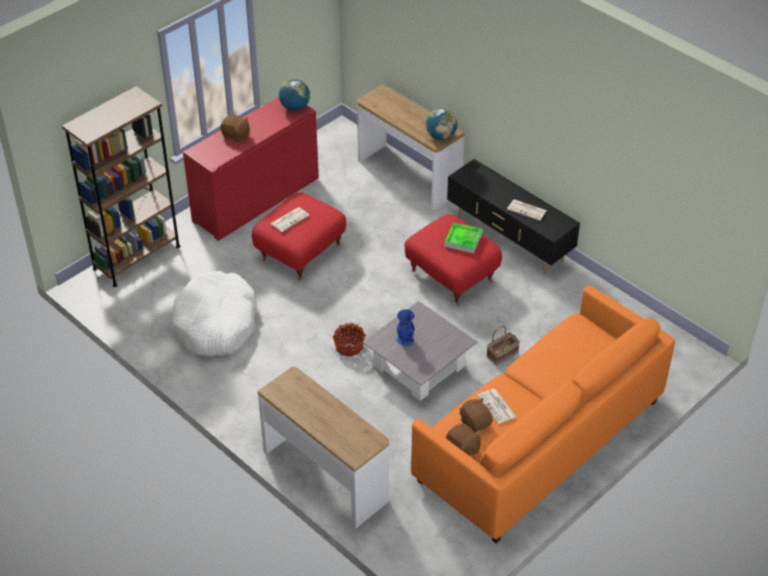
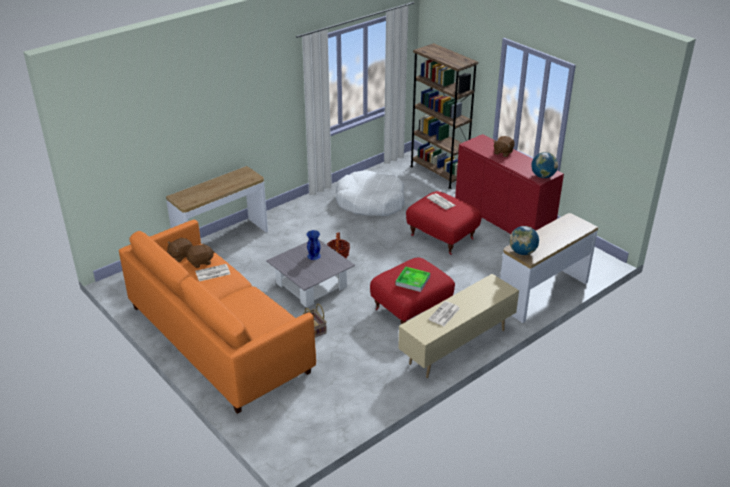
camera: 95 degrees right, 10 degrees down
black tv stand [447,159,580,275] -> beige tv stand [398,274,519,378]

